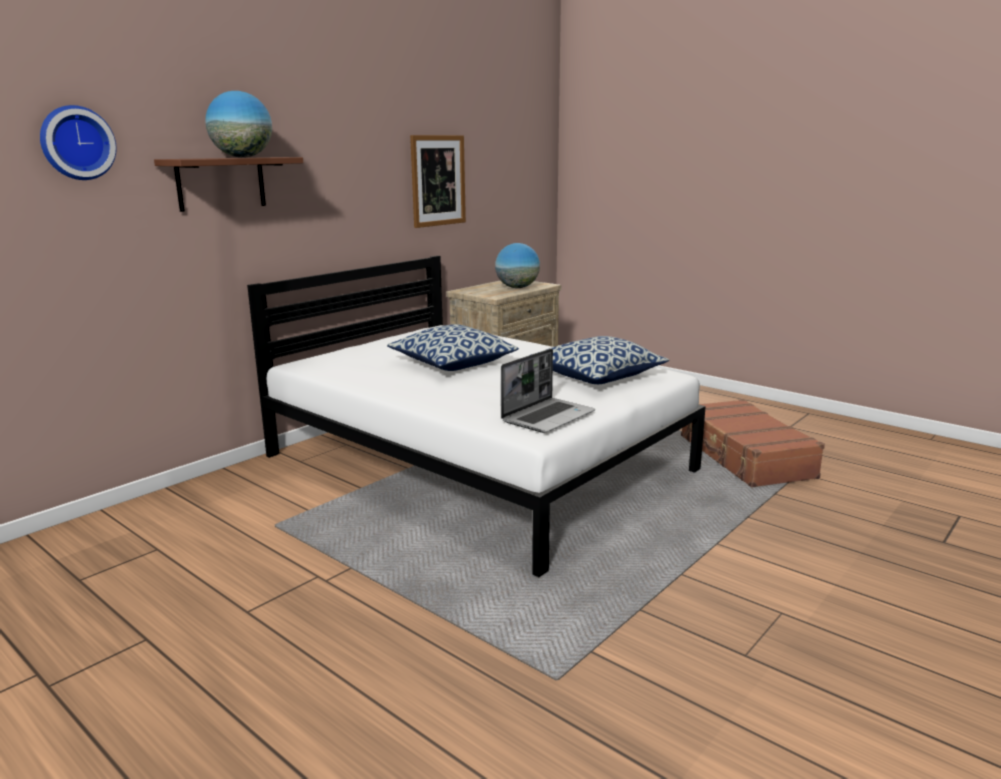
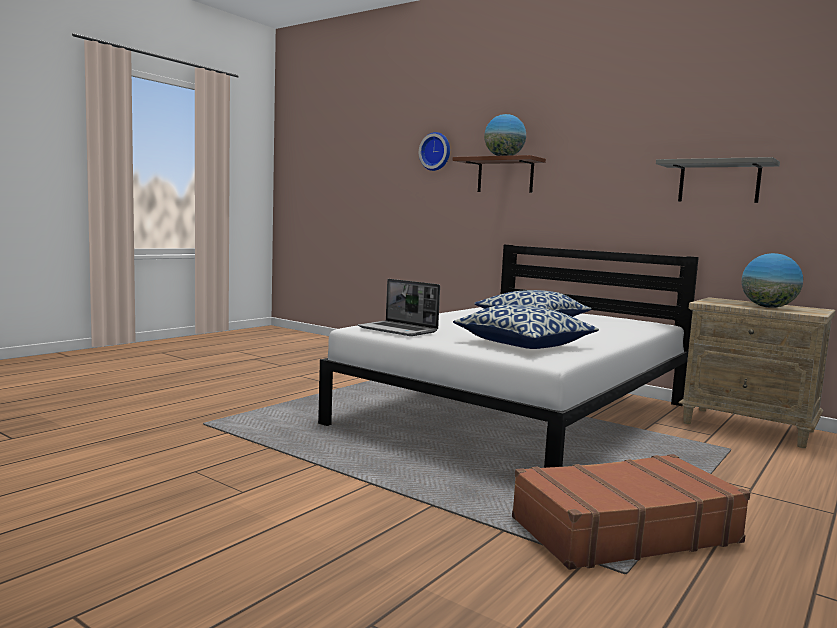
camera: 85 degrees right, 10 degrees down
picture [410,135,466,228] -> grey shelf [656,157,780,203]

